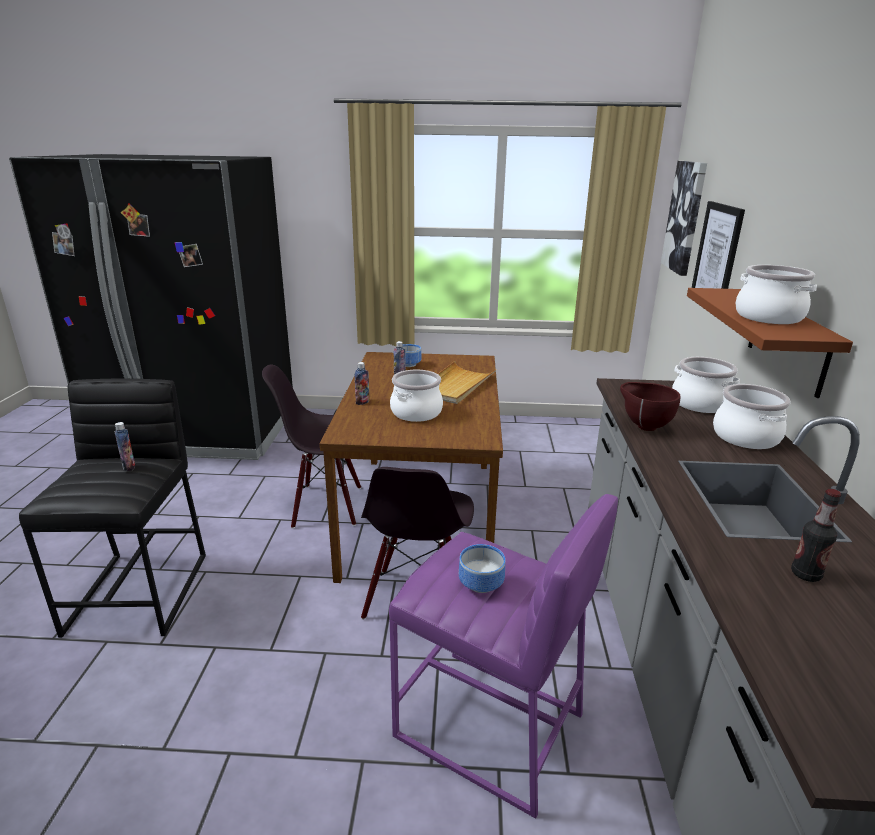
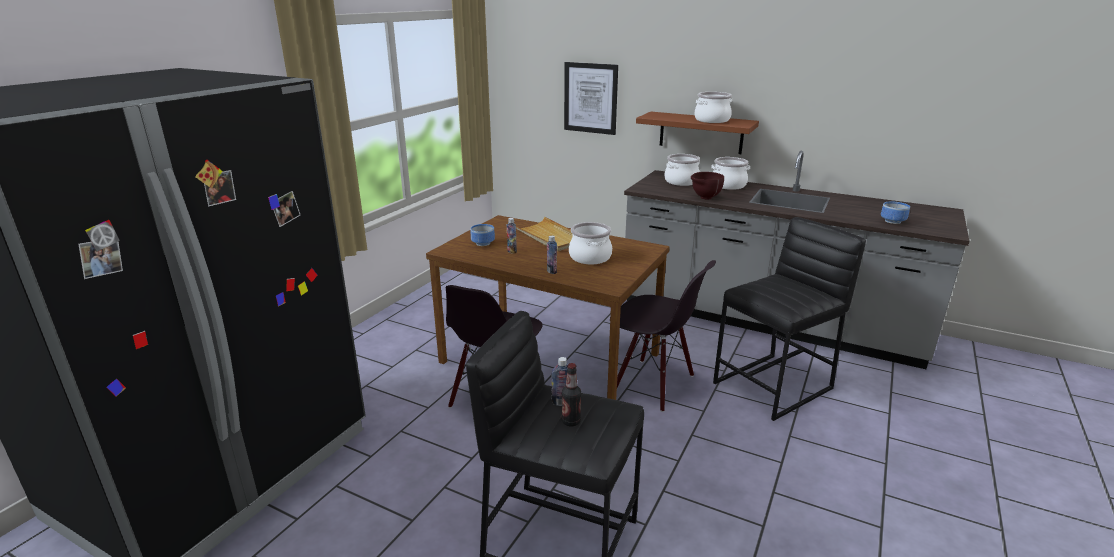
camera: 65 degrees left, 0 degrees up
purple stool [389,494,618,819] -> black stool [713,217,866,421]
bowl [459,544,506,593] -> bowl moved to [881,202,910,224]
picture [661,161,707,276] -> none
bottle [791,489,841,582] -> bottle moved to [562,363,581,426]

